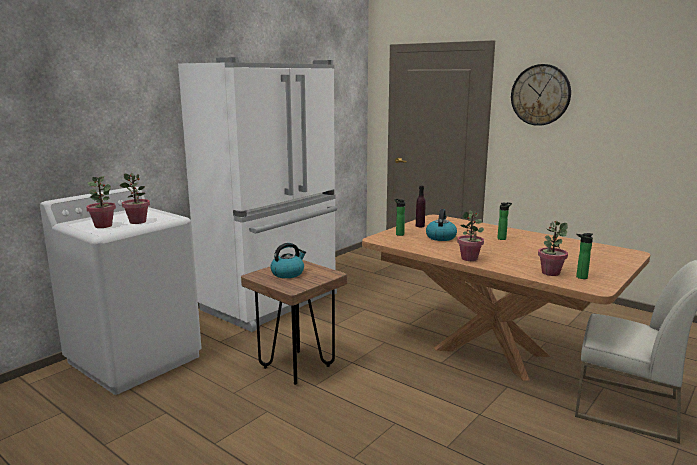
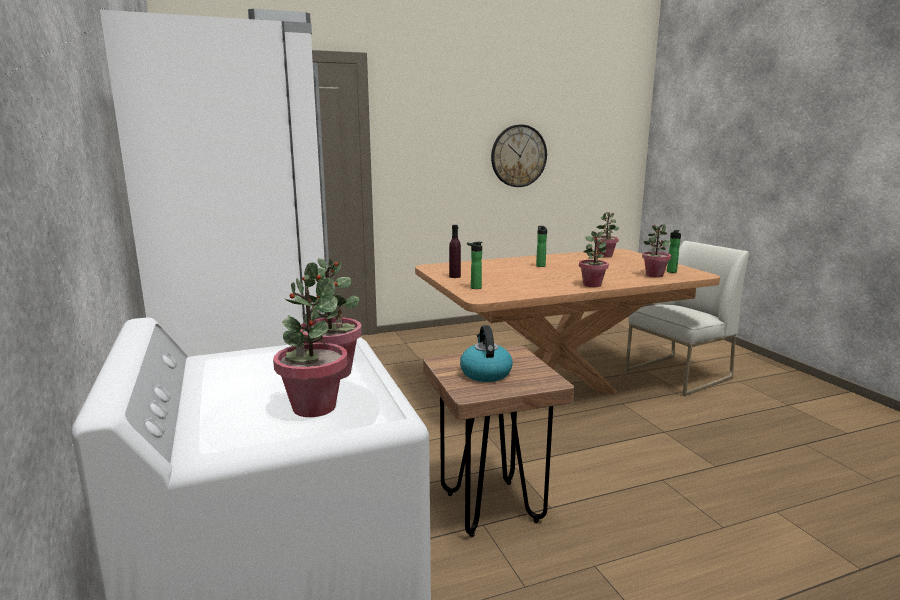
camera: 60 degrees left, 0 degrees up
kettle [426,209,457,241] -> none
wall clock [511,64,571,126] -> wall clock moved to [491,124,547,187]
none -> potted plant [594,212,619,258]

